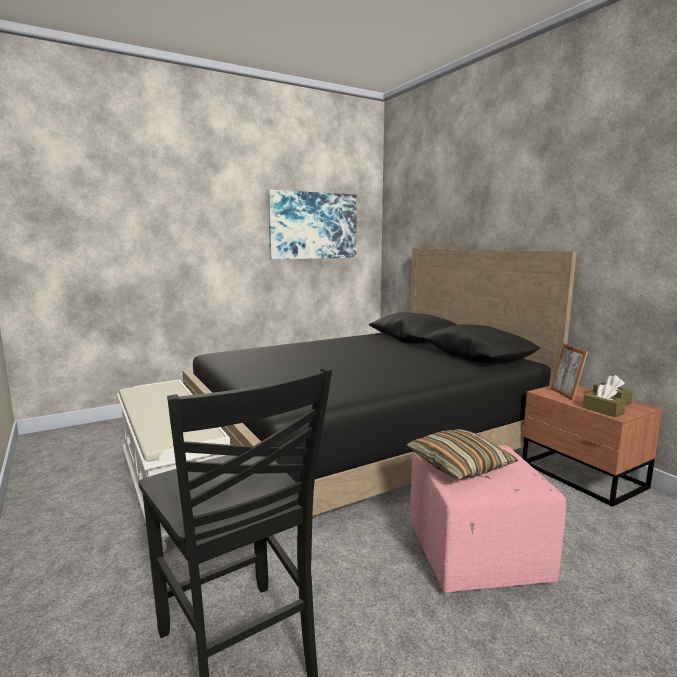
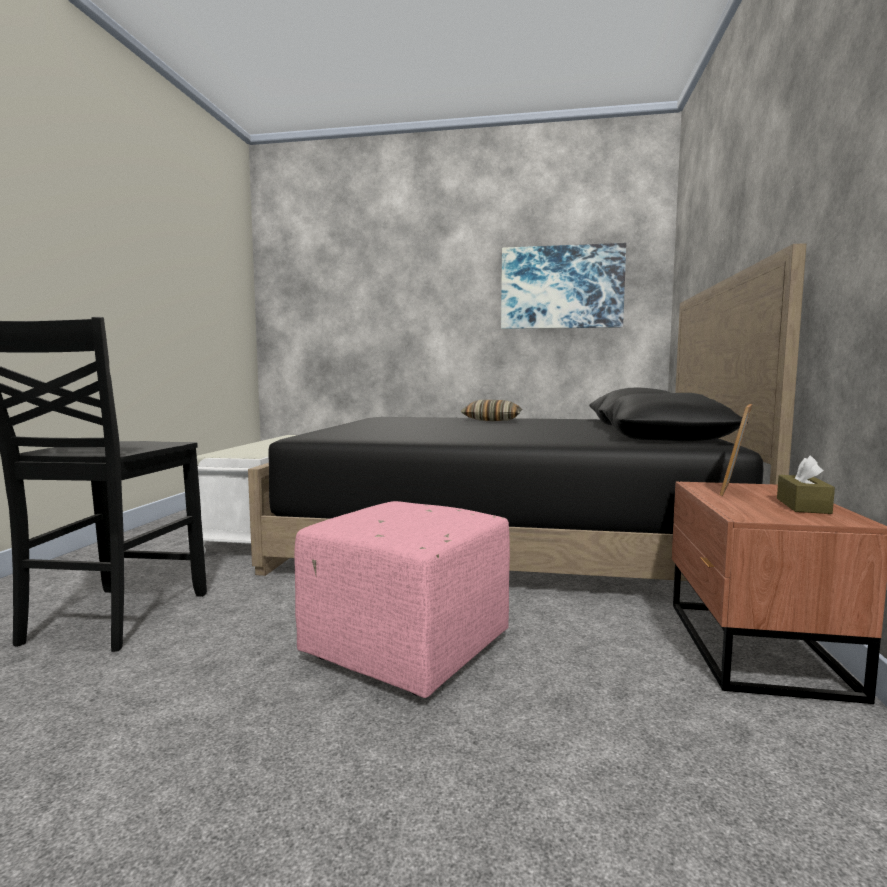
camera: 40 degrees right, 5 degrees down
pillow [406,429,518,479] -> pillow moved to [461,400,523,421]
brown tissue box [583,384,626,417] -> none

